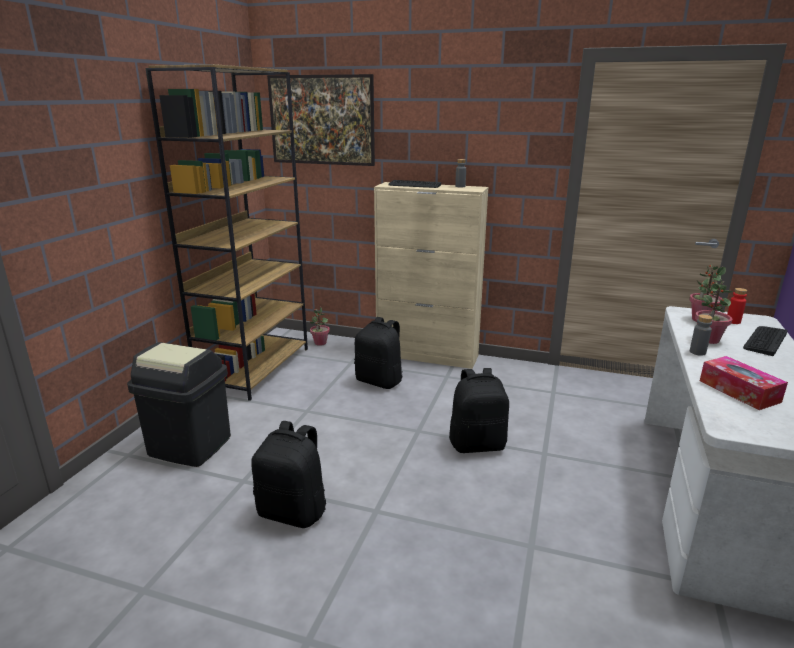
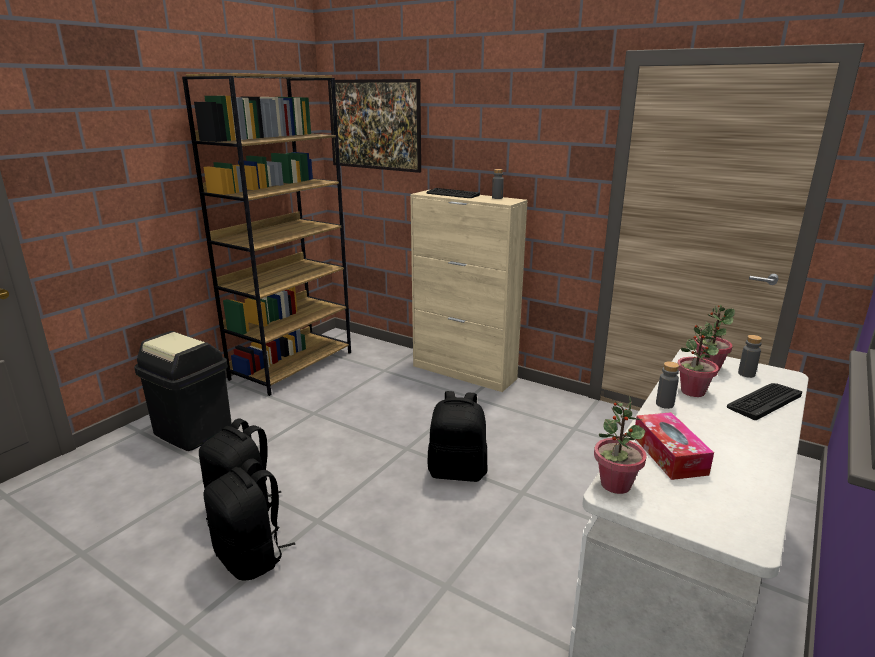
camera: 15 degrees right, 0 degrees up
potted plant [310,307,330,346] -> potted plant moved to [594,398,647,494]
black backpack [354,317,403,389] -> black backpack moved to [203,458,295,581]
red bottle [727,288,747,324] -> grey bottle [738,335,762,378]

